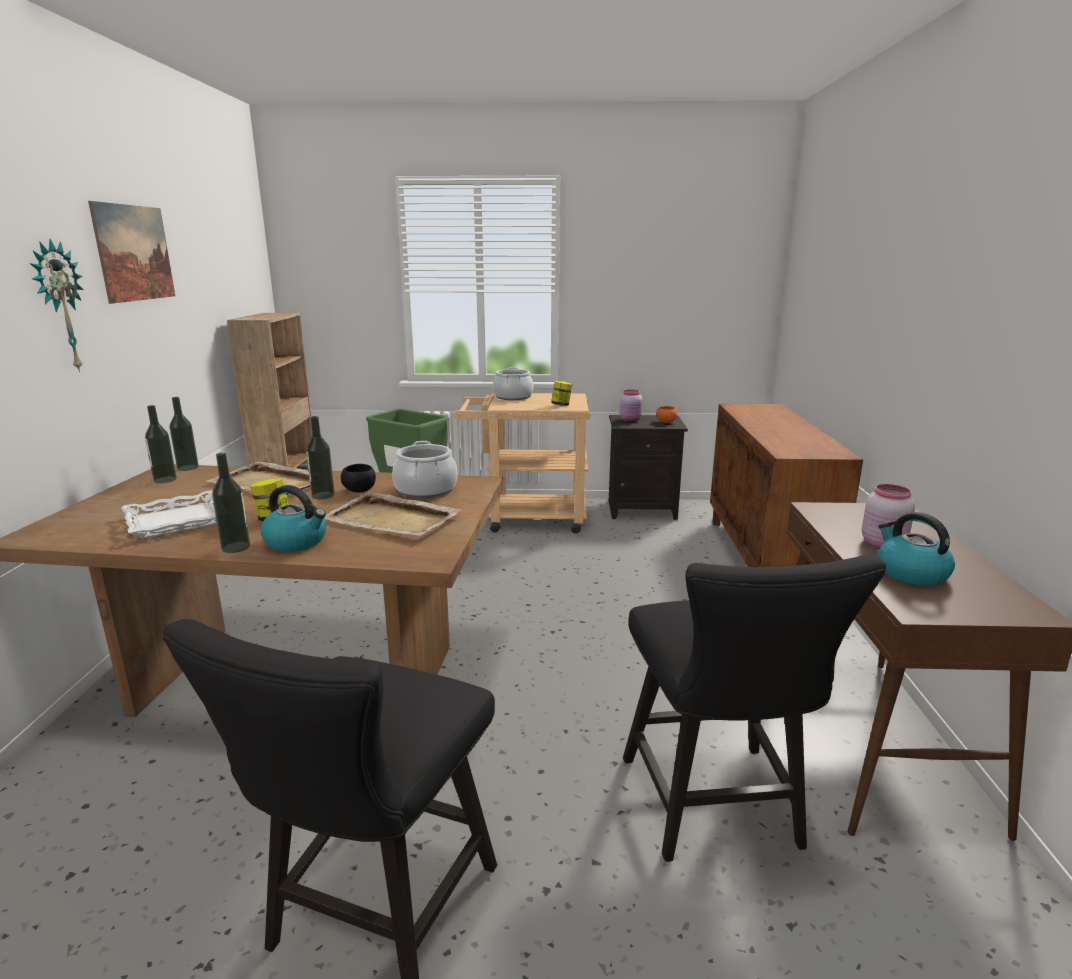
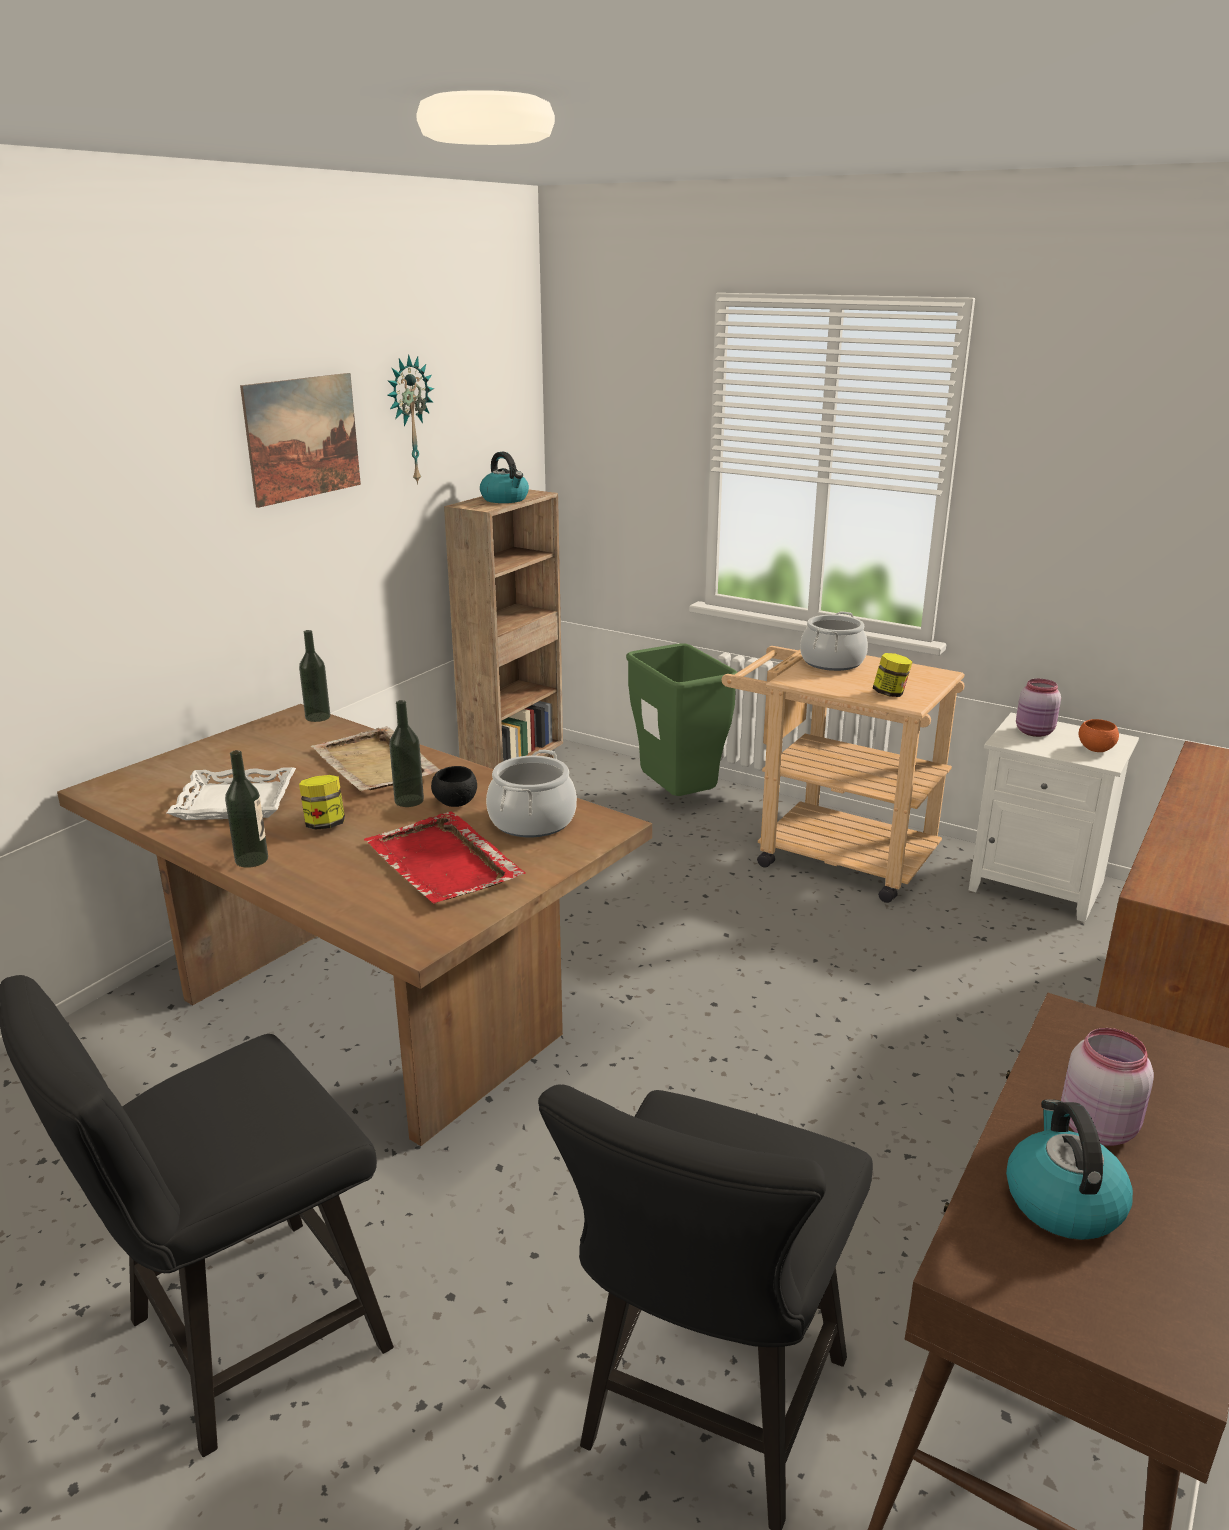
camera: 30 degrees right, 5 degrees up
wall clock [30,239,84,372] -> wall clock moved to [387,354,434,485]
bottle [145,405,177,483] -> none
kettle [260,485,326,552] -> kettle moved to [480,452,529,503]
beige tray [324,492,463,536] -> red tray [364,811,526,904]
black nightstand [609,415,688,520] -> white nightstand [969,713,1139,922]

